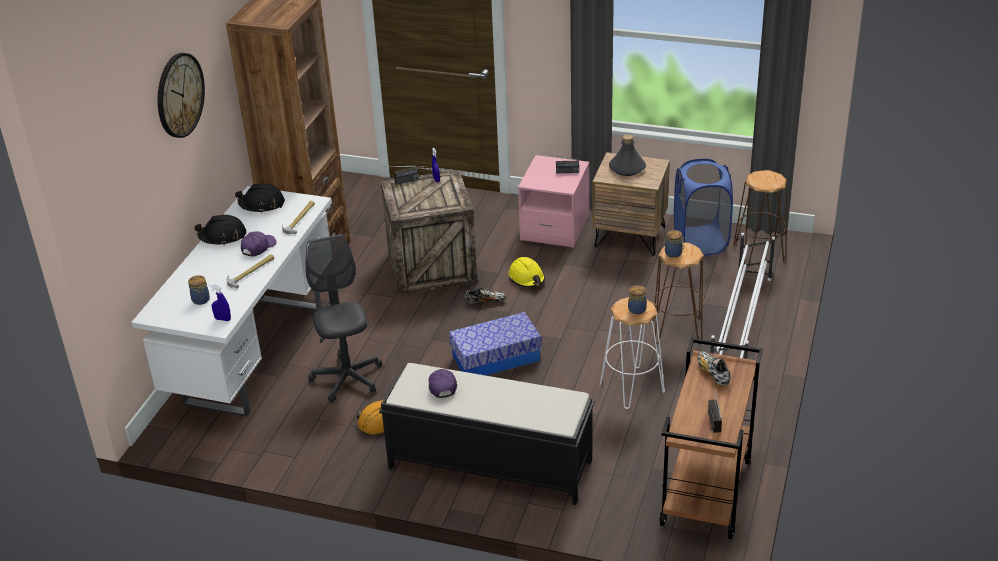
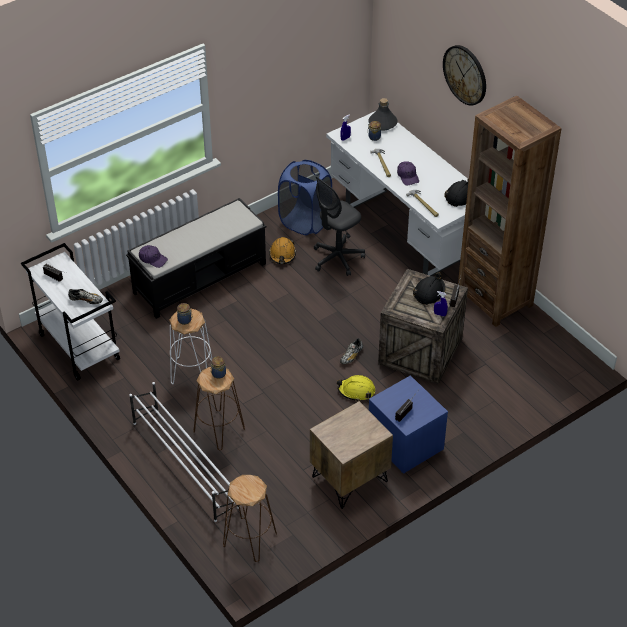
camera: 125 degrees right, 10 degrees up
black hard hat [194,215,246,246] -> black hard hat moved to [413,272,445,305]
grey office chair [306,234,382,403] -> grey office chair turned 120 degrees clockwise [314,176,365,276]
purple cap [428,369,457,398] -> purple cap moved to [139,245,168,268]
storage box [449,312,542,376] -> none
pink nightstand [518,155,589,248] -> blue nightstand [369,375,448,474]
grey bottle [609,134,646,176] -> grey bottle moved to [369,98,398,131]
brown cart [659,338,763,539] -> white cart [21,243,120,381]
blue laundry basket [674,159,733,256] -> blue laundry basket moved to [278,160,332,235]

